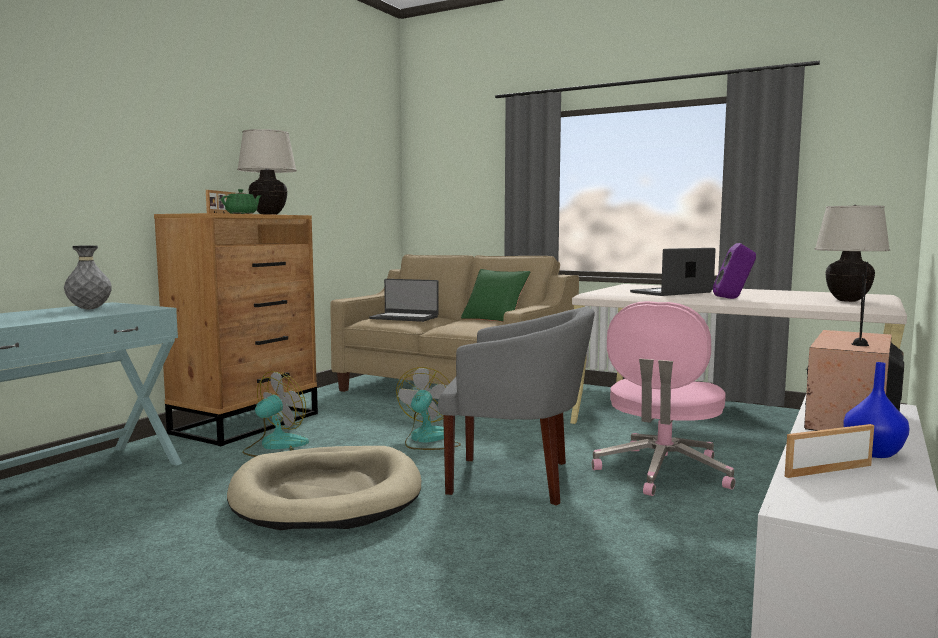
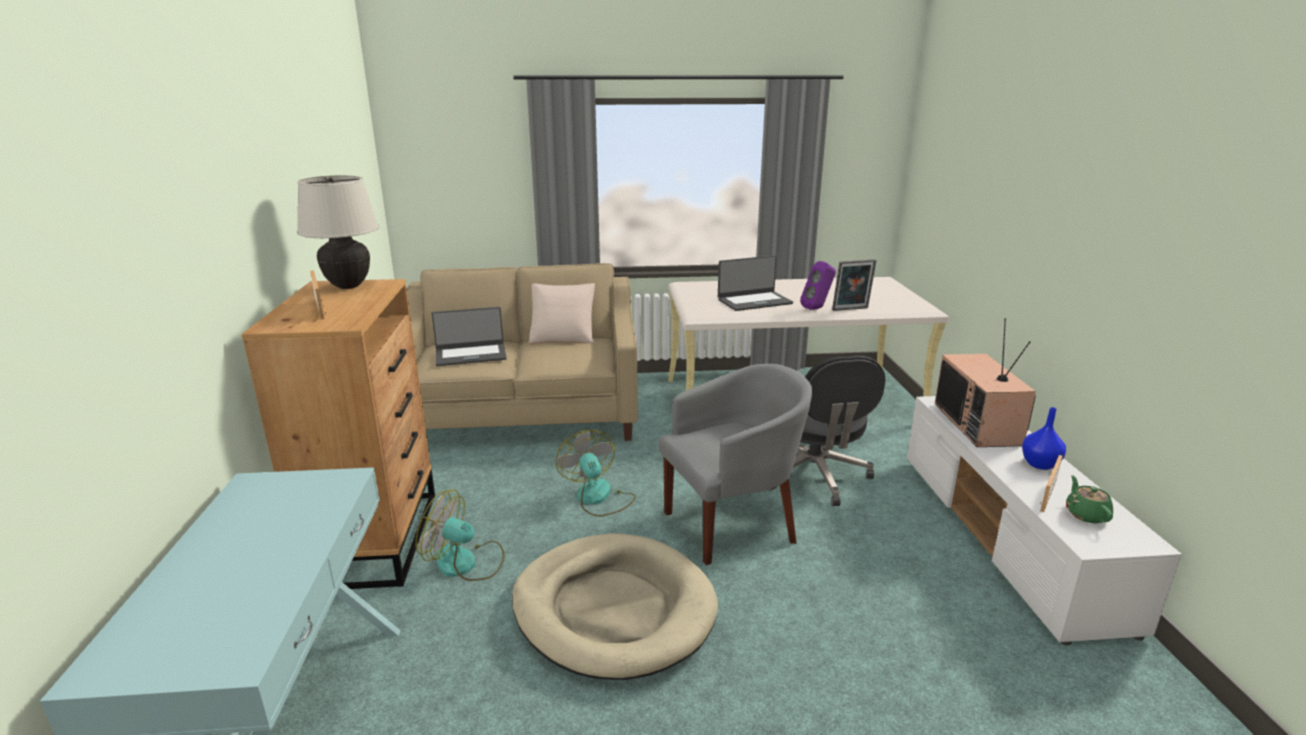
camera: 35 degrees left, 15 degrees up
grey vase [64,245,112,309] -> none
green teapot [221,189,262,214] -> green teapot moved to [1066,475,1113,524]
fan [242,371,309,457] -> fan turned 75 degrees counterclockwise [415,489,505,581]
green pillow [461,269,531,322] -> beige pillow [529,283,595,344]
pink office chair [592,301,735,496] -> black office chair [769,355,886,506]
laptop [630,248,716,296] -> laptop turned 135 degrees counterclockwise [718,255,793,311]
beige table lamp [815,205,890,302] -> none
none -> picture frame [832,259,876,311]

